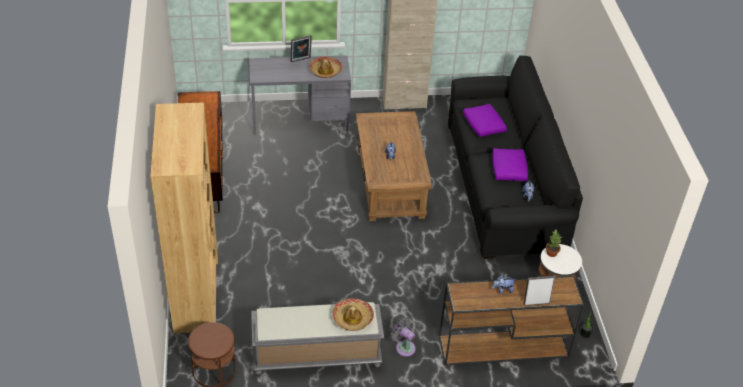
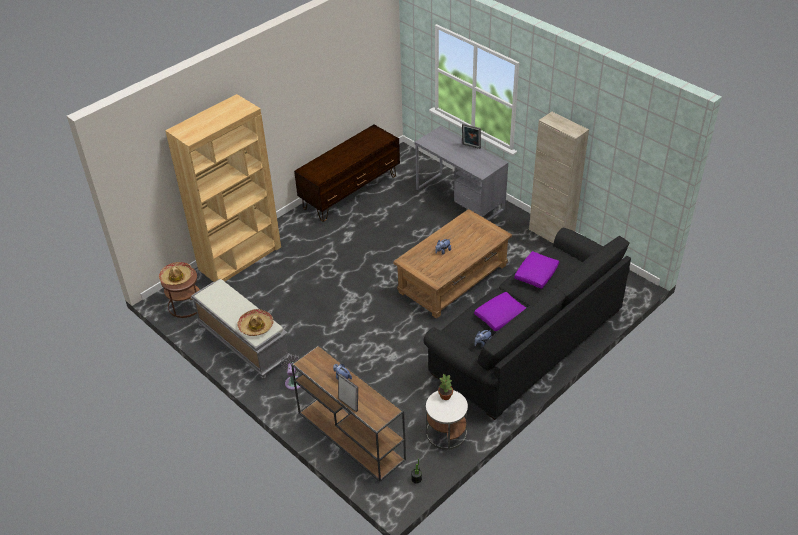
camera: 55 degrees right, 0 degrees up
hat [309,57,342,78] -> hat moved to [159,262,193,286]

